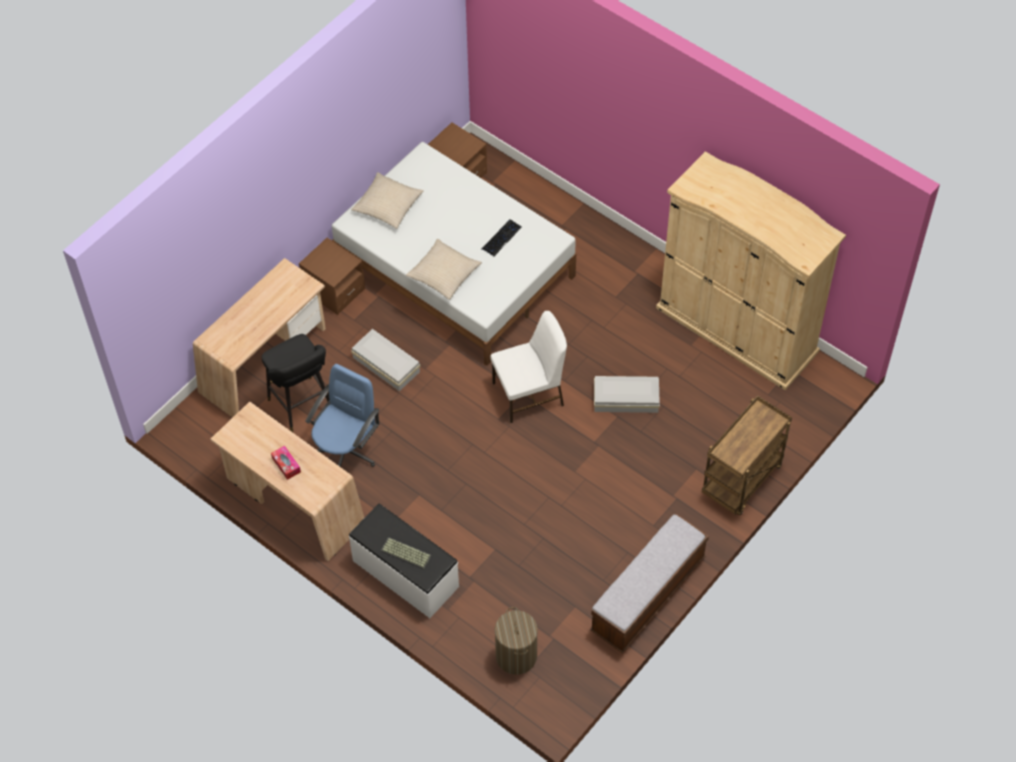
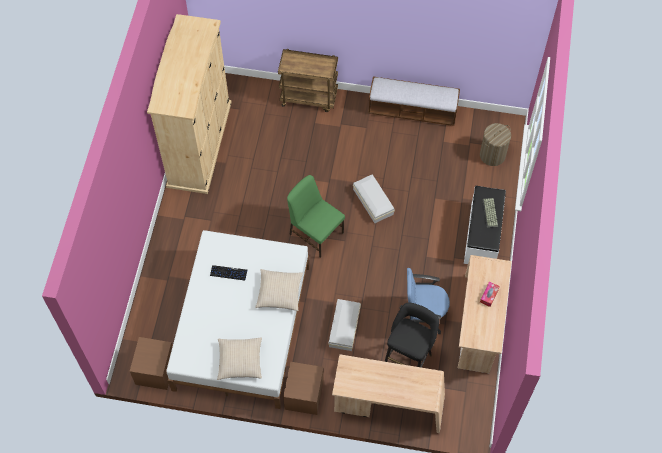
camera: 120 degrees left, 5 degrees up
white chair [490,311,567,423] -> green chair [287,175,345,258]
white storage box [594,376,660,413] -> white storage box moved to [353,174,395,223]

